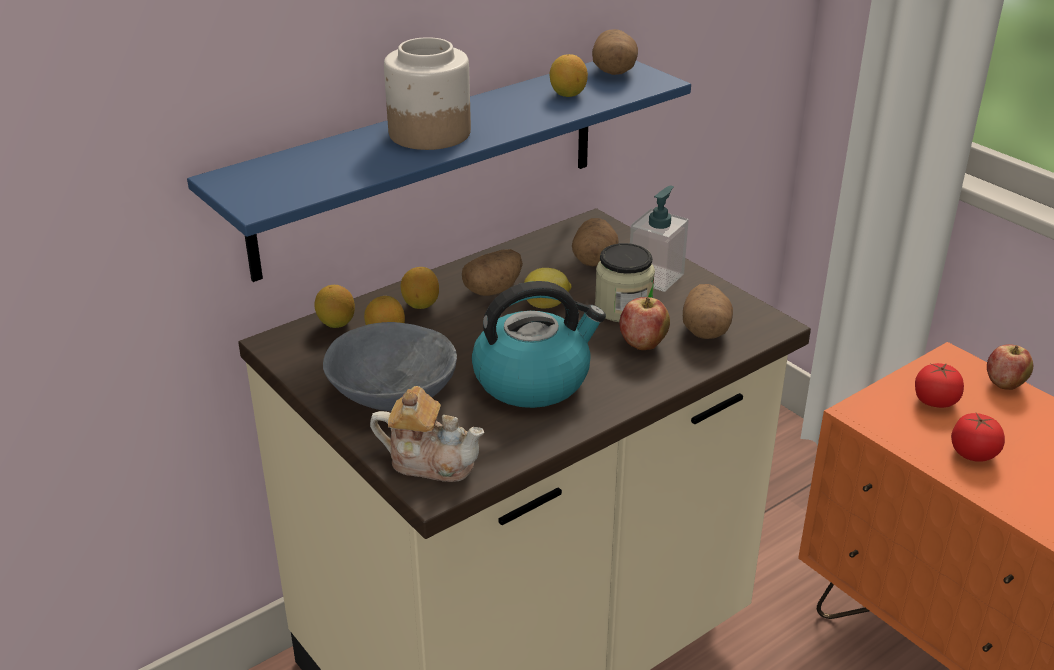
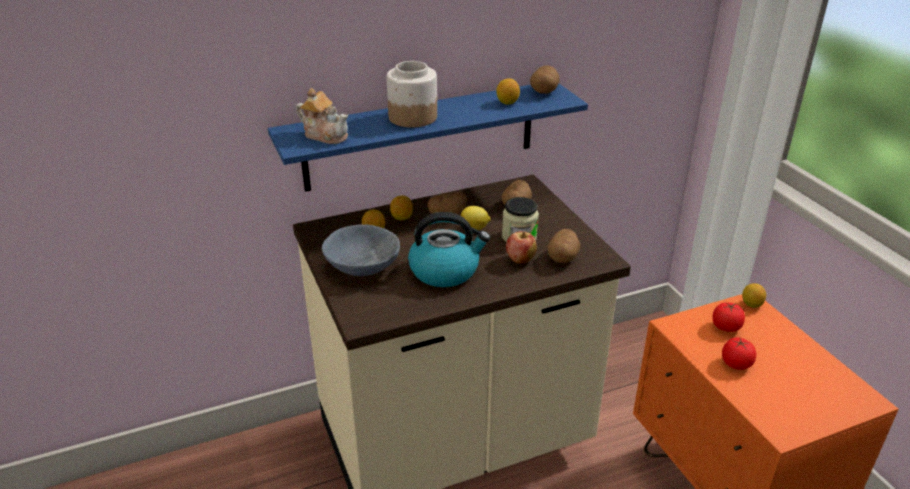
camera: 15 degrees right, 0 degrees up
lemon [314,285,355,328] -> lemon moved to [742,283,766,308]
teapot [370,386,484,482] -> teapot moved to [296,88,348,144]
soap dispenser [630,185,689,292] -> none
apple [987,344,1033,390] -> none

